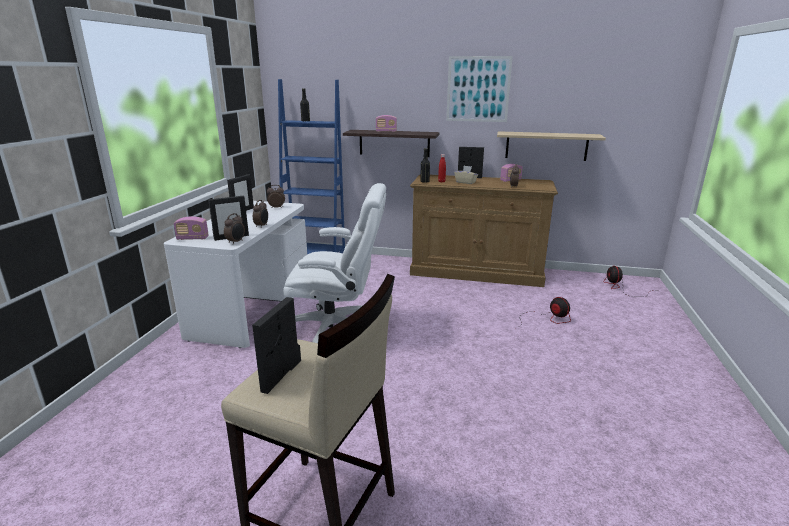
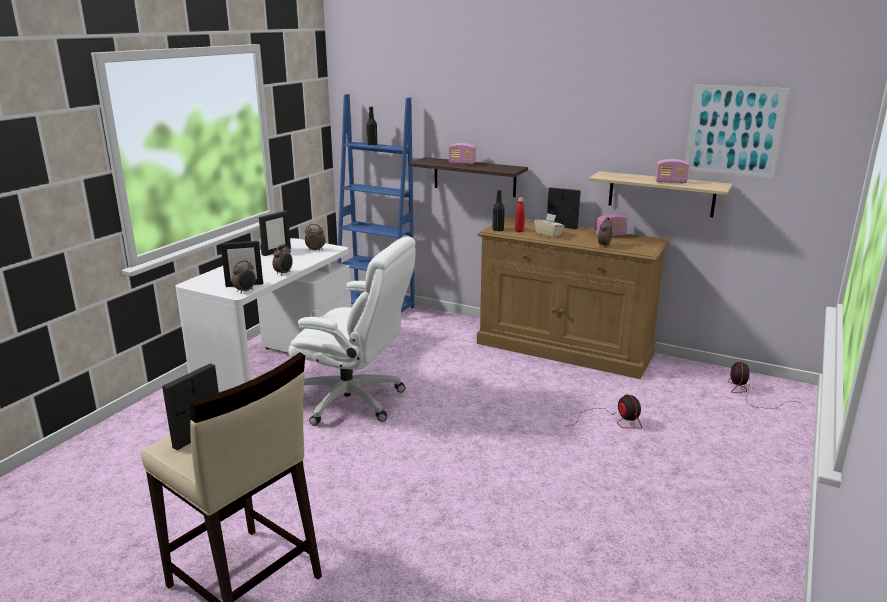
camera: 15 degrees right, 0 degrees up
radio [174,217,209,240] -> radio moved to [656,159,689,184]
picture [446,56,513,122] -> picture moved to [685,85,789,178]

